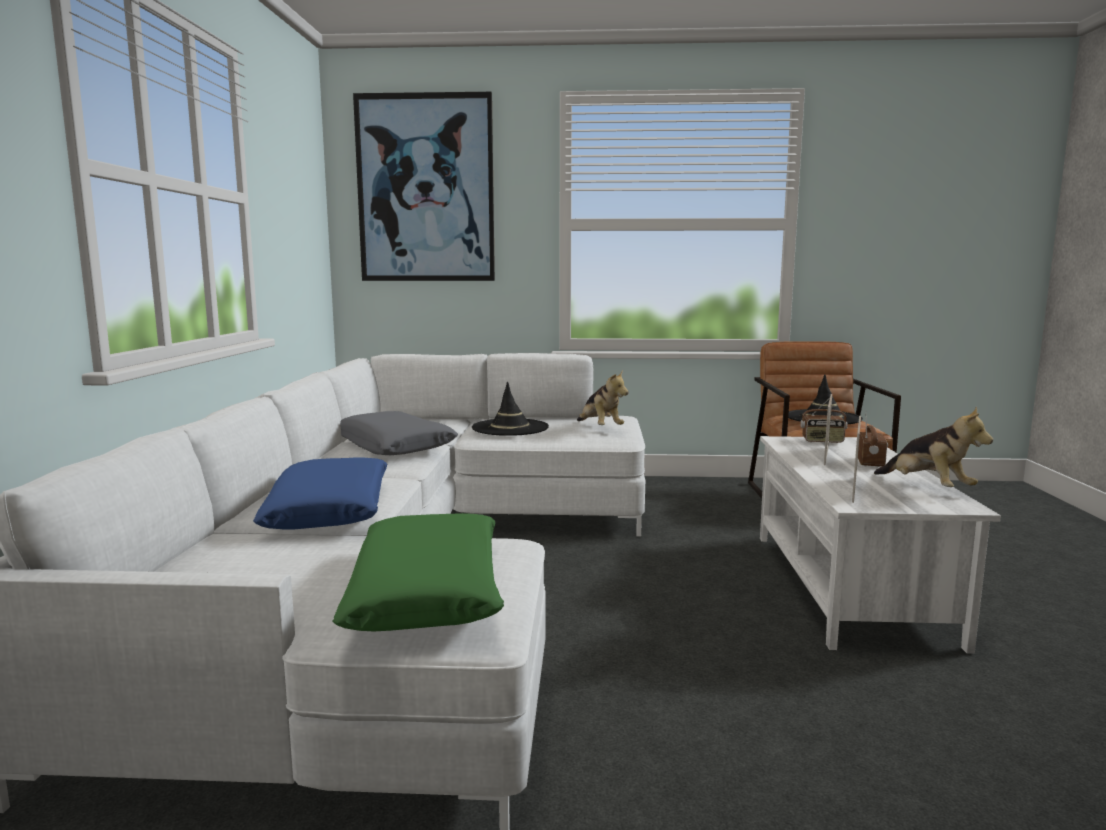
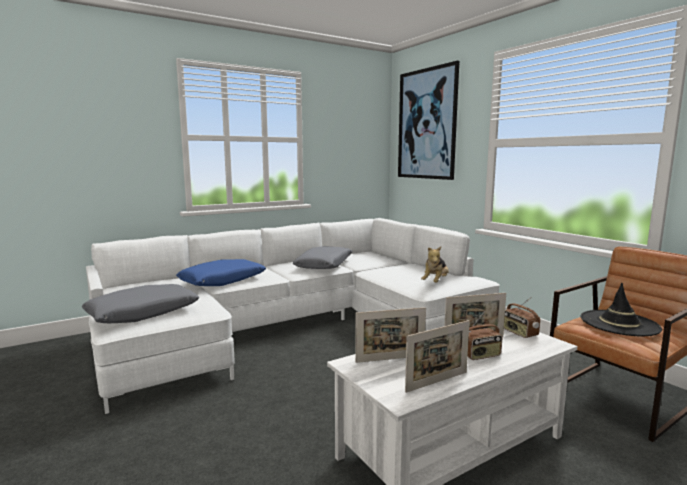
camera: 55 degrees right, 0 degrees up
green pillow [332,513,504,631] -> grey pillow [82,284,199,323]
black hat [472,381,549,436] -> none
plush toy [874,406,993,487] -> picture frame [405,320,470,393]

